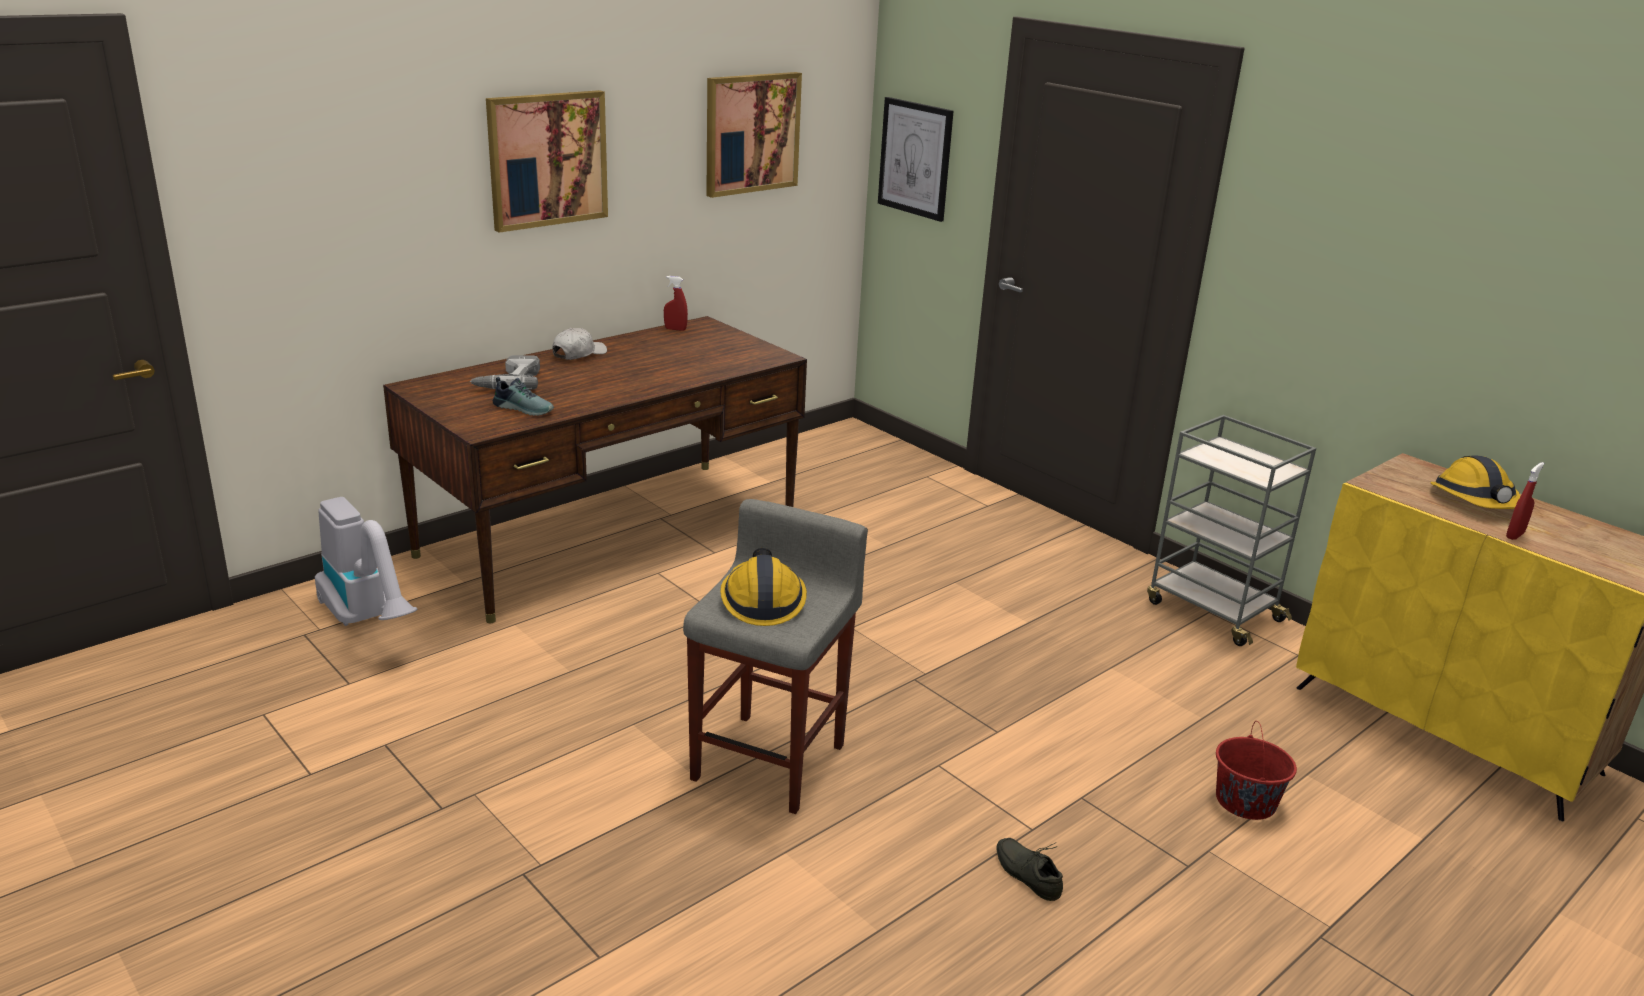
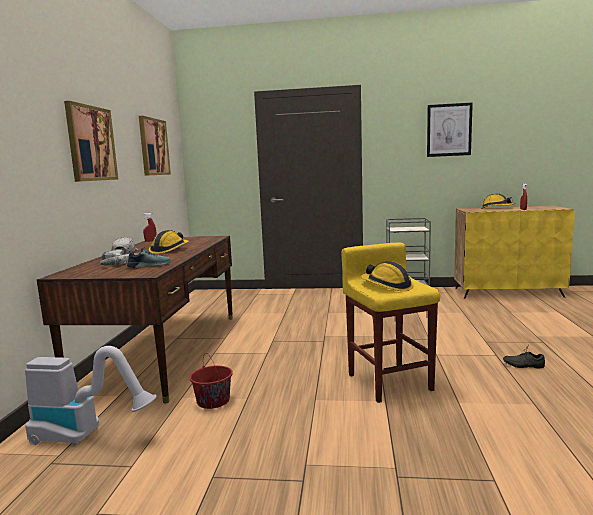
camera: 40 degrees left, 15 degrees down
grey stool [683,499,868,814] -> yellow stool [341,242,440,403]
picture [878,97,953,222] -> picture moved to [427,102,473,157]
red bucket [1216,721,1297,820] -> red bucket moved to [190,353,233,409]
none -> hard hat [149,230,189,254]

